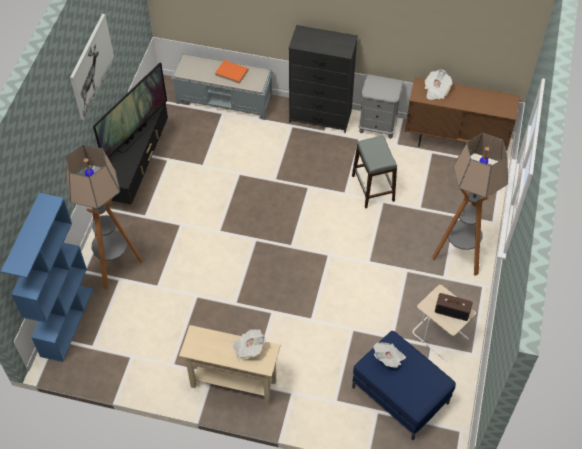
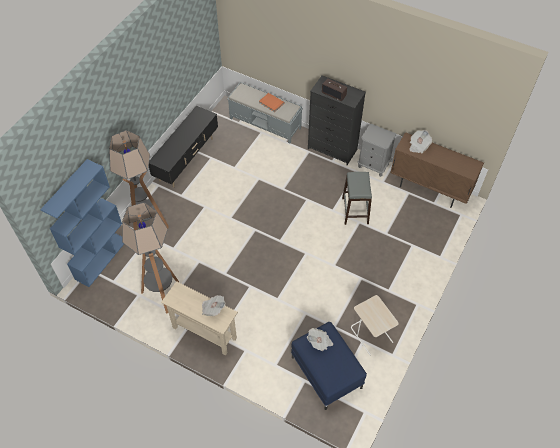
camera: 15 degrees right, 0 degrees up
picture [70,14,114,120] -> none
television [93,62,167,158] -> none
floor lamp [432,133,508,276] -> floor lamp moved to [122,202,179,314]
radio [435,293,473,321] -> radio moved to [322,78,347,101]

